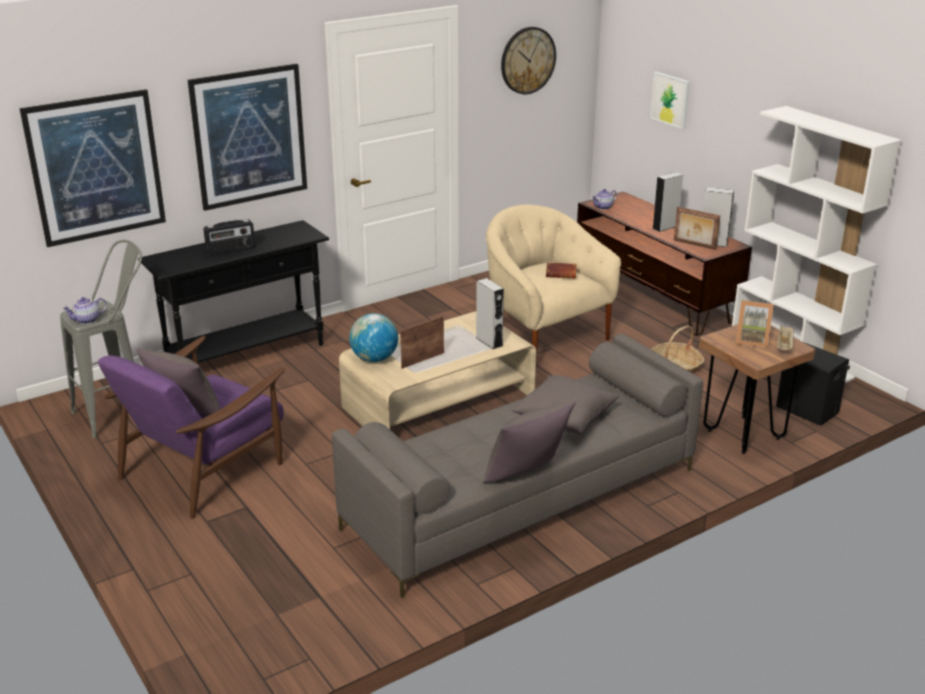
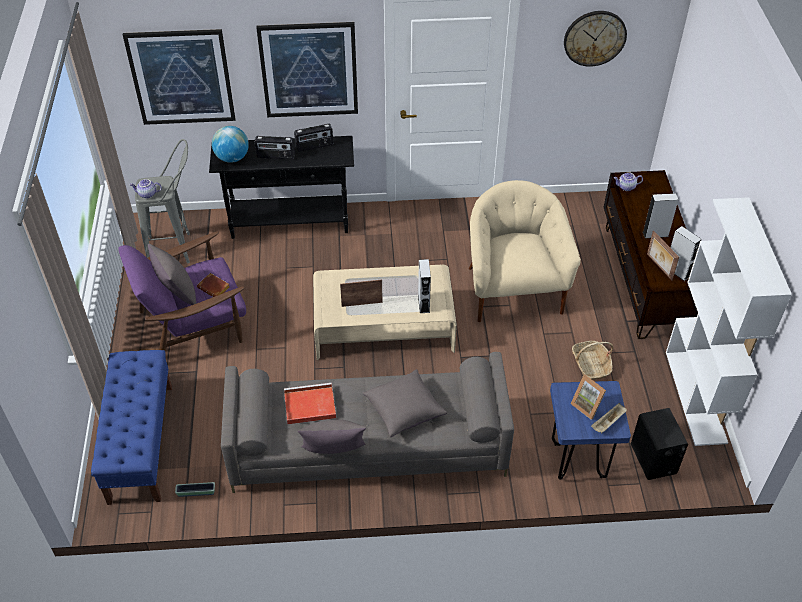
camera: 30 degrees right, 20 degrees up
globe [349,313,398,362] -> globe moved to [212,126,249,163]
brown book [546,263,577,278] -> brown book moved to [197,273,230,297]
picture [650,72,690,129] -> none
brown stool [699,324,815,454] -> blue stool [550,381,631,479]
none -> blue bench [91,350,172,505]
none -> planter [175,482,215,497]
none -> red tray [284,383,336,424]
none -> radio [294,124,333,152]

